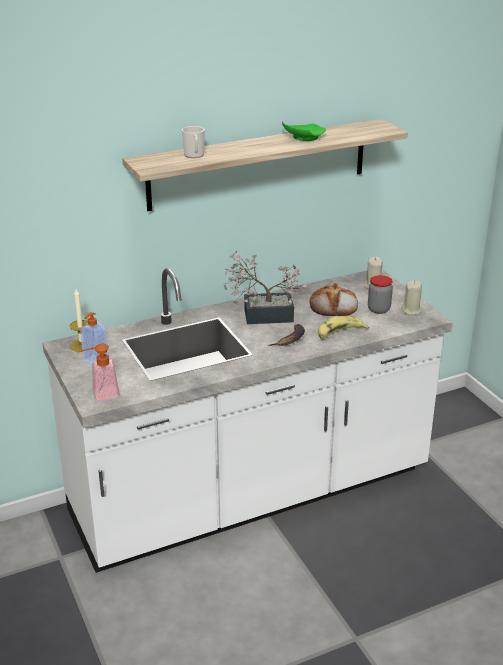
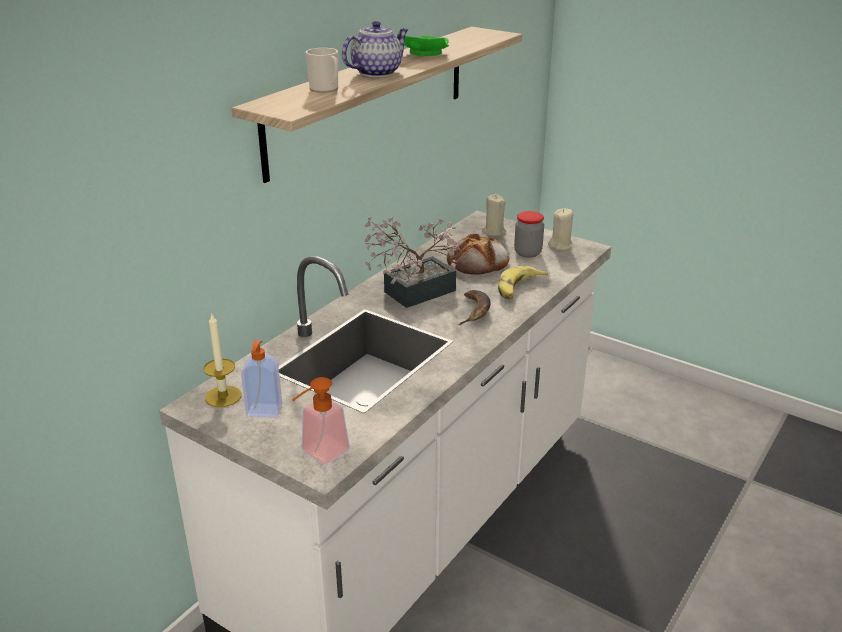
camera: 30 degrees left, 0 degrees up
none -> teapot [342,21,409,77]

